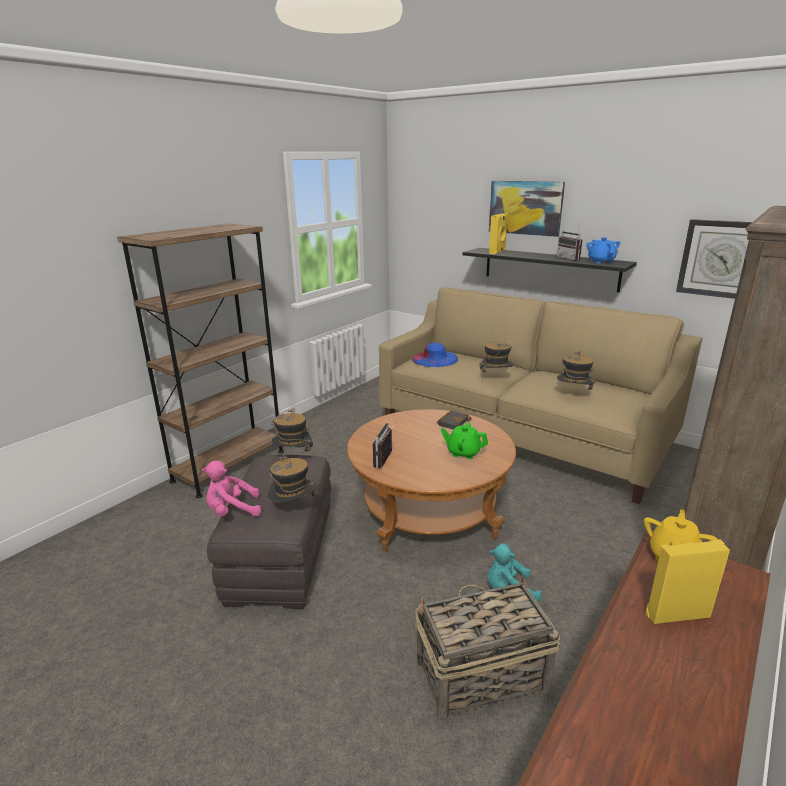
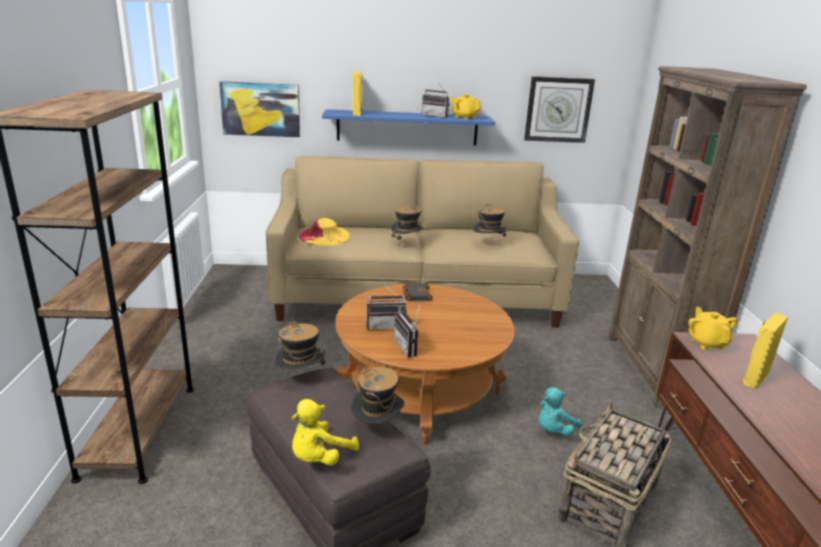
camera: 40 degrees left, 0 degrees up
pink plush toy [202,461,261,517] -> yellow plush toy [292,399,359,465]
blue hat [412,342,458,367] -> yellow hat [299,218,351,246]
green teapot [441,422,488,459] -> none
black shelf [463,248,637,292] -> blue shelf [322,109,495,145]
picture [489,181,565,237] -> picture moved to [219,81,300,138]
blue teapot [587,237,620,263] -> yellow teapot [451,94,481,119]
none -> radio [367,282,407,330]

